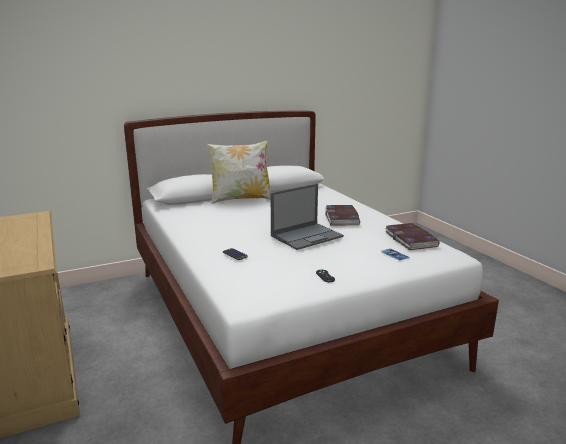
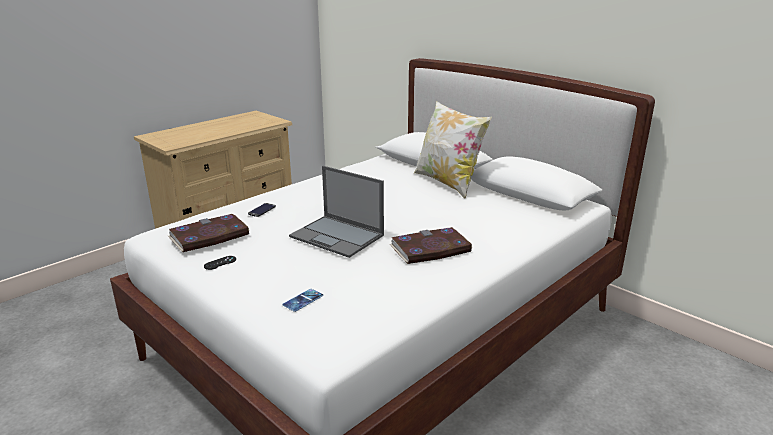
camera: 70 degrees right, 5 degrees up
book [385,223,439,250] -> book moved to [168,214,249,252]

